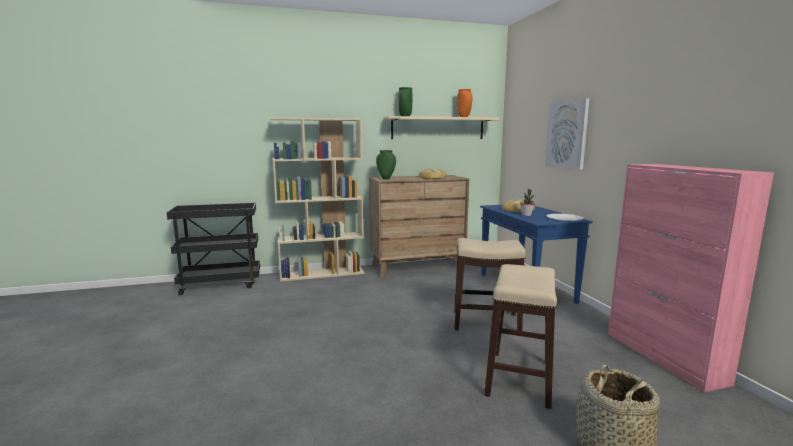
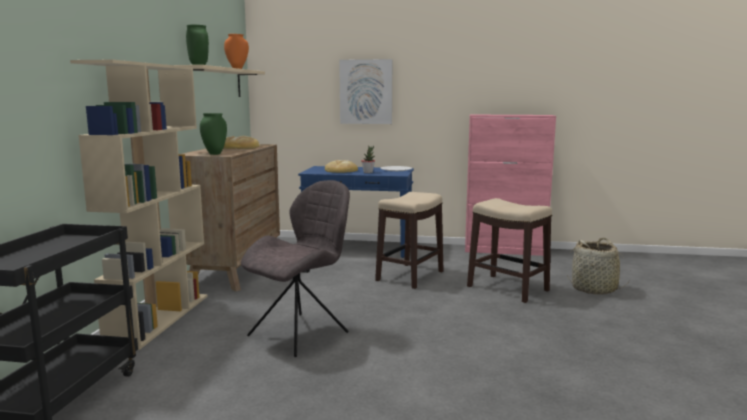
camera: 65 degrees left, 0 degrees up
none -> grey chair [241,180,350,357]

